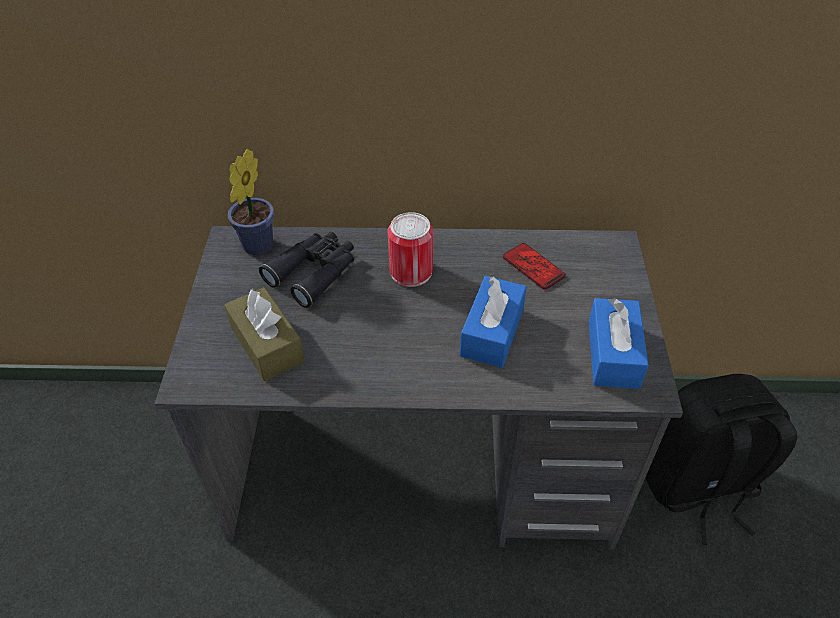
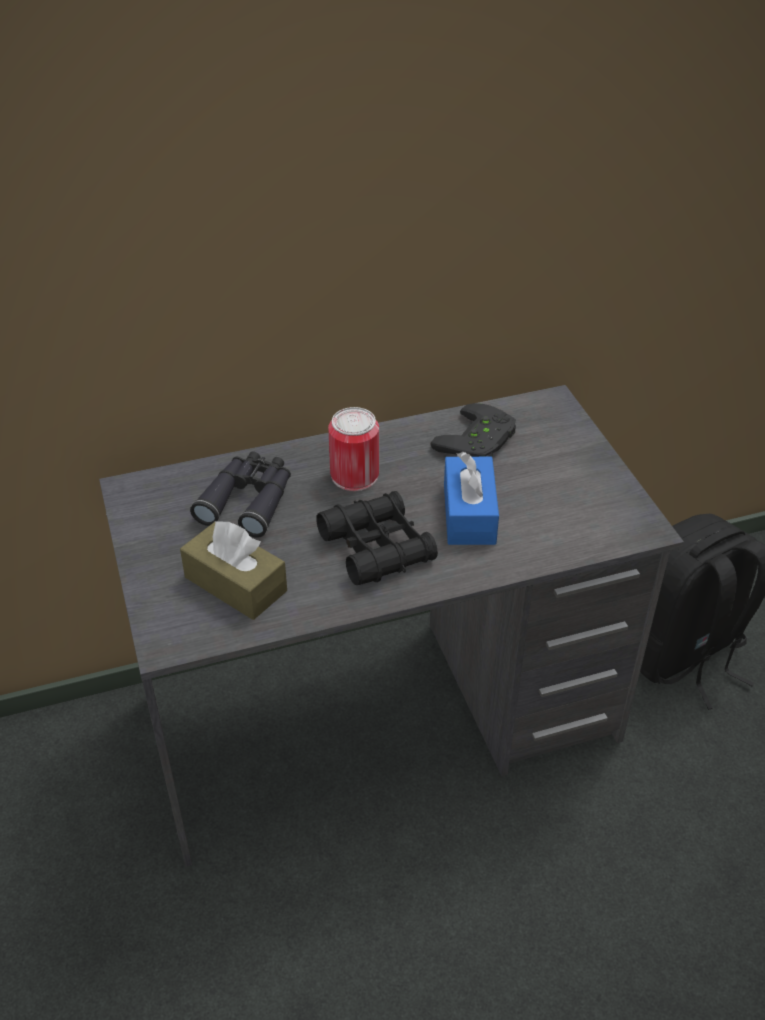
camera: 20 degrees left, 5 degrees down
potted plant [228,149,274,256] -> none
phone [503,243,566,290] -> black game controller [430,403,516,457]
blue tissue box [589,298,648,389] -> none
none -> black binoculars [316,491,438,585]

